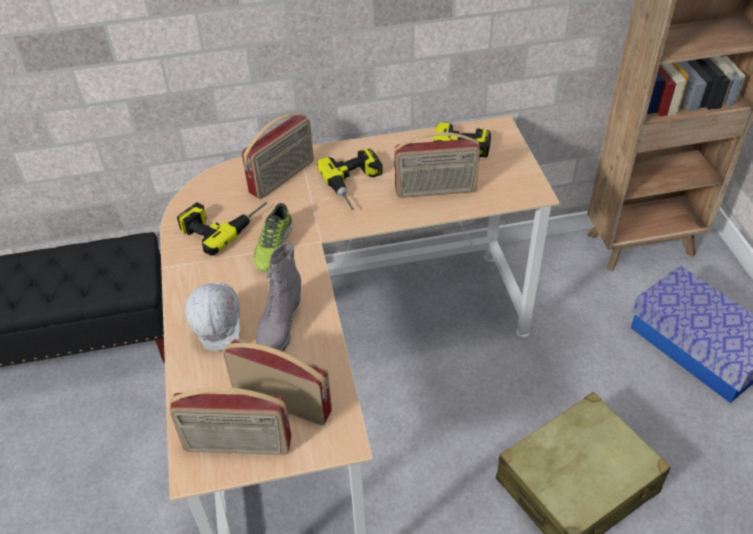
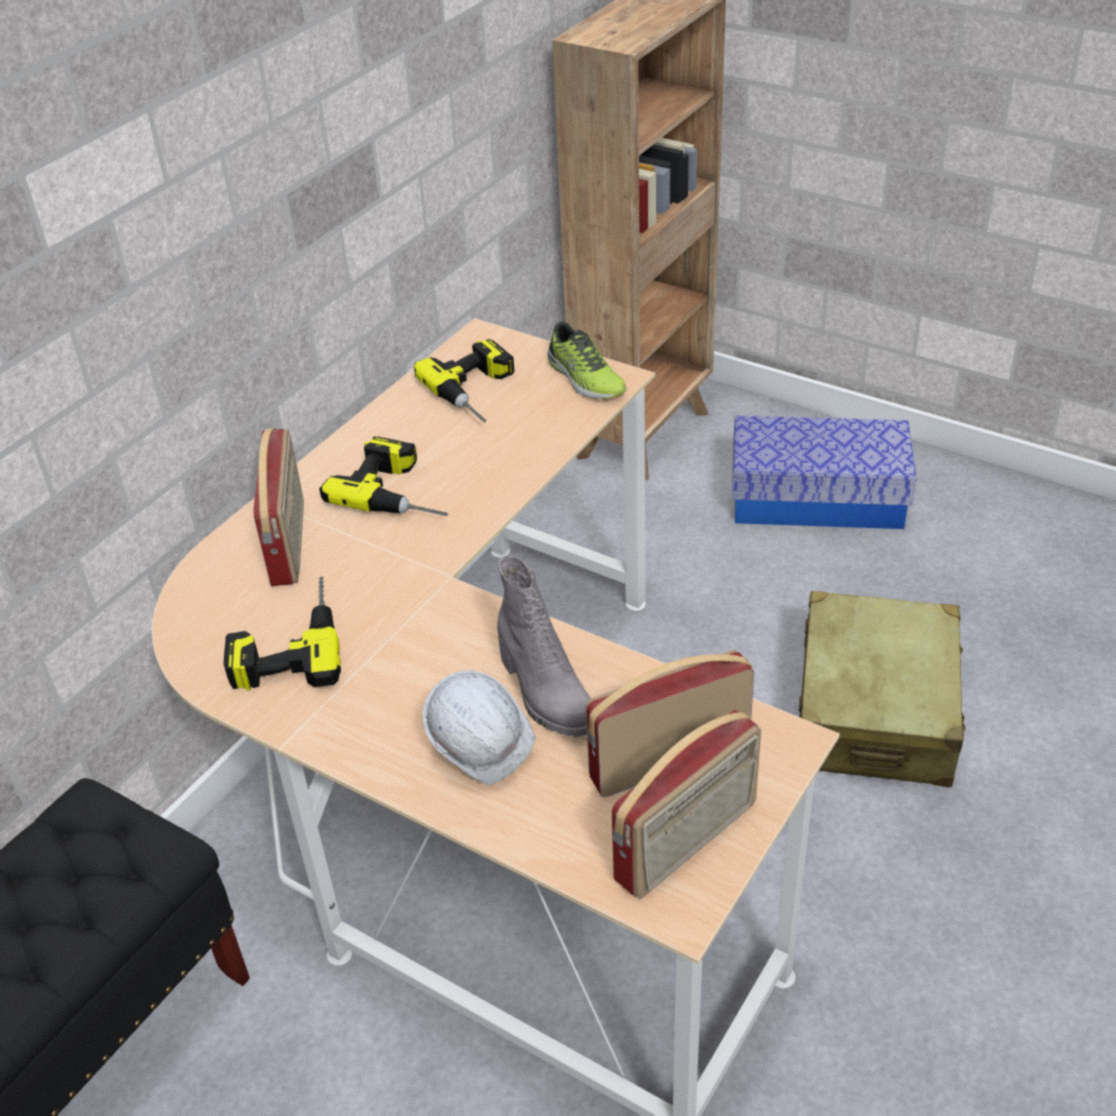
camera: 45 degrees left, 5 degrees down
shoe [253,203,293,272] -> shoe moved to [547,322,627,399]
radio [393,132,480,198] -> none

